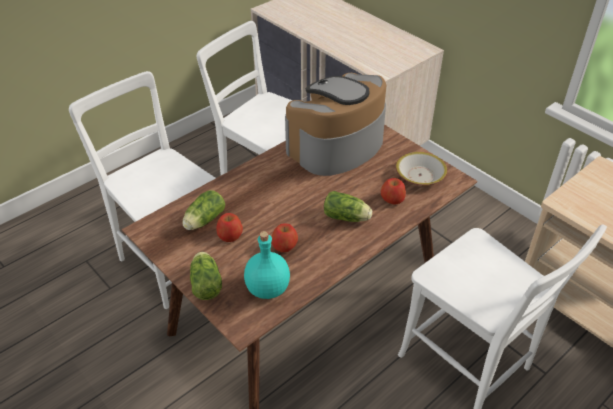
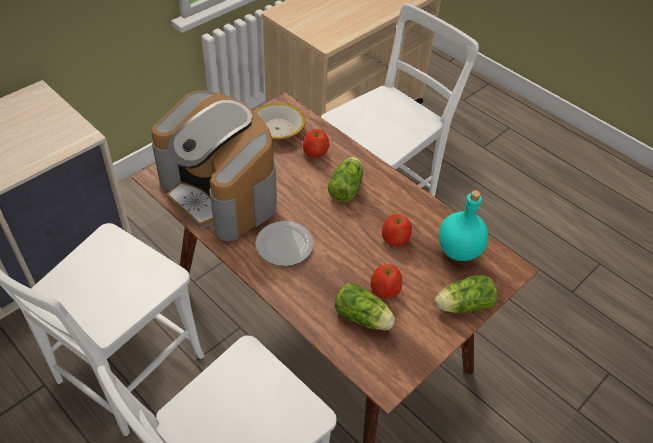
camera: 95 degrees left, 5 degrees up
none -> plate [256,221,314,266]

